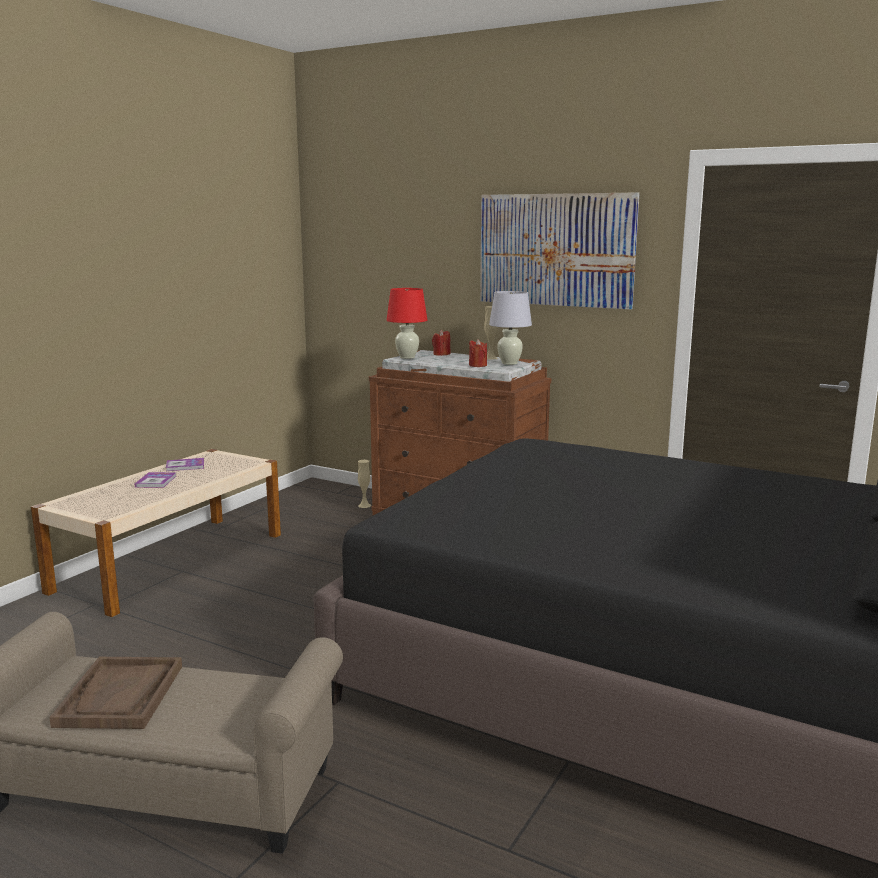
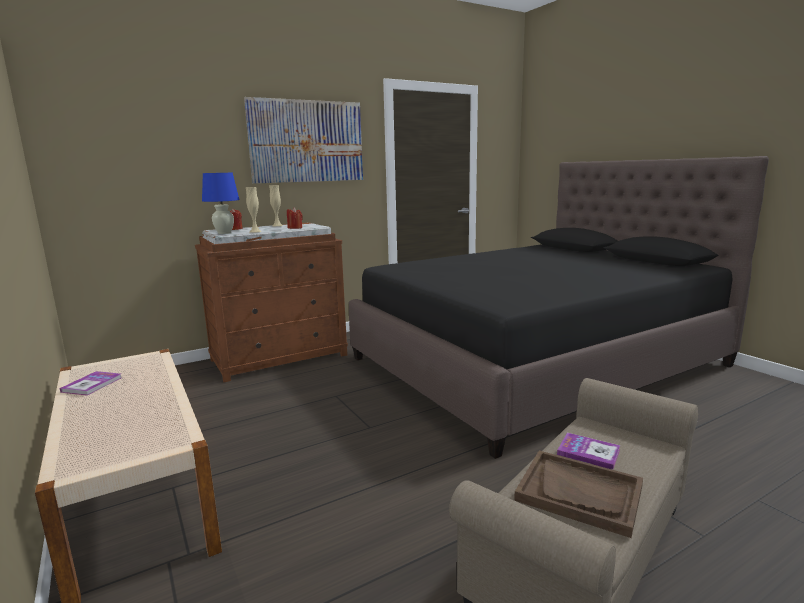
camera: 60 degrees left, 0 degrees up
book [135,472,176,488] -> book moved to [557,433,620,470]
beige vase [358,460,371,508] -> beige vase moved to [245,187,262,233]
red table lamp [387,288,427,359] -> blue table lamp [202,173,240,234]
white table lamp [489,291,532,365] -> none

